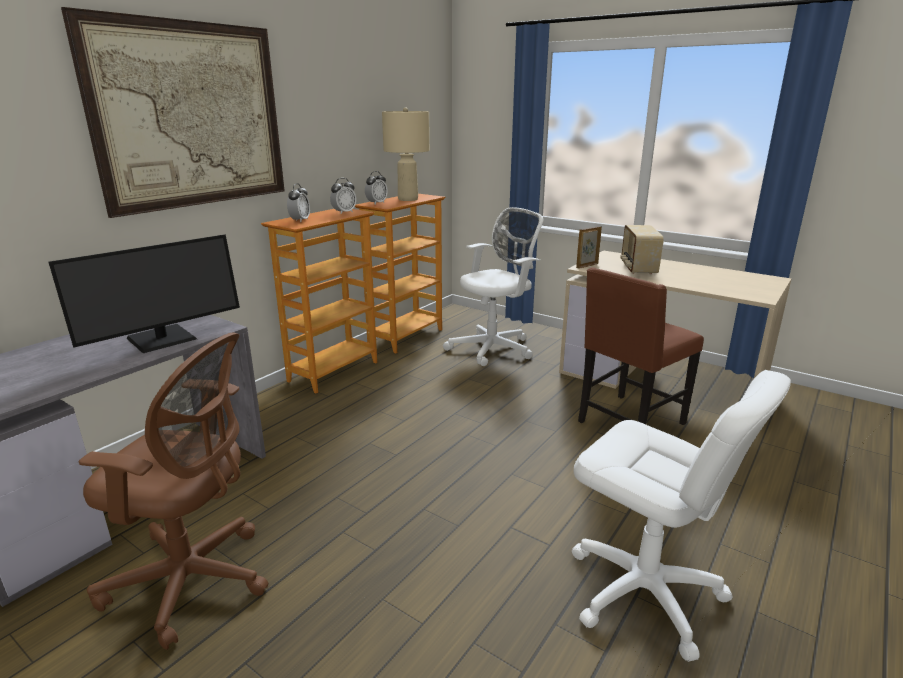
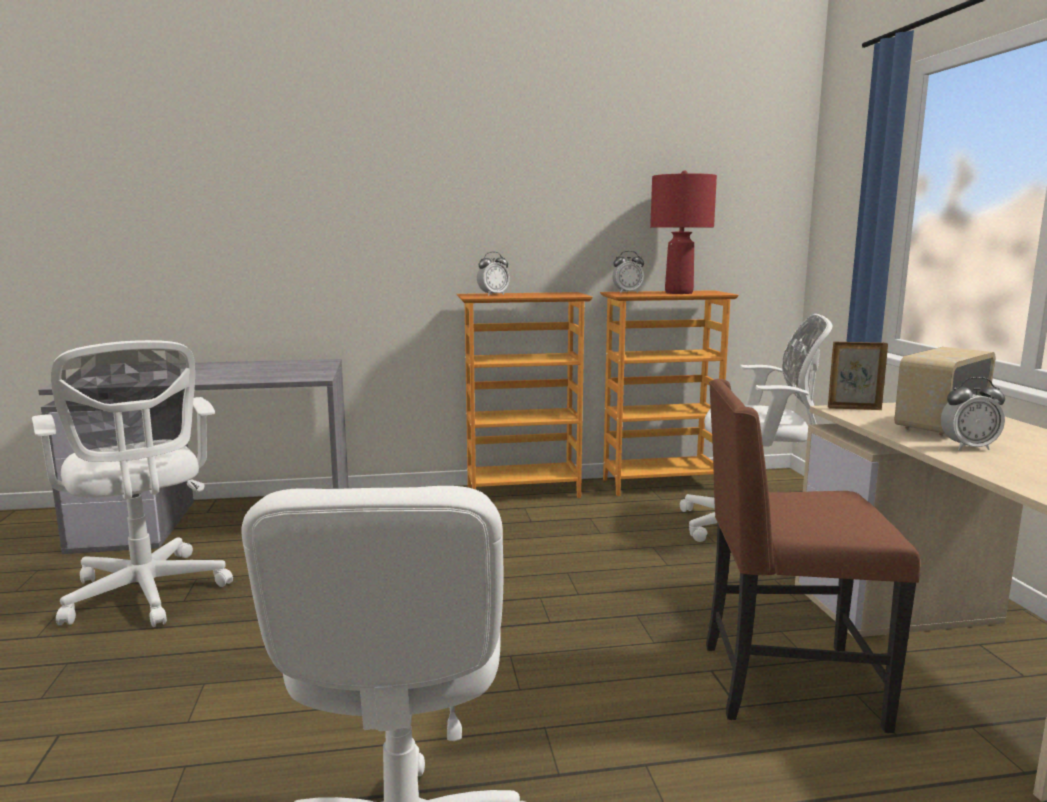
camera: 45 degrees right, 10 degrees down
monitor [48,234,240,353] -> none
picture [61,7,285,218] -> none
brown office chair [78,332,268,650] -> white office chair [32,340,233,627]
alarm clock [330,178,356,214] -> alarm clock moved to [941,377,1005,450]
beige table lamp [382,108,430,201] -> red table lamp [650,171,717,294]

